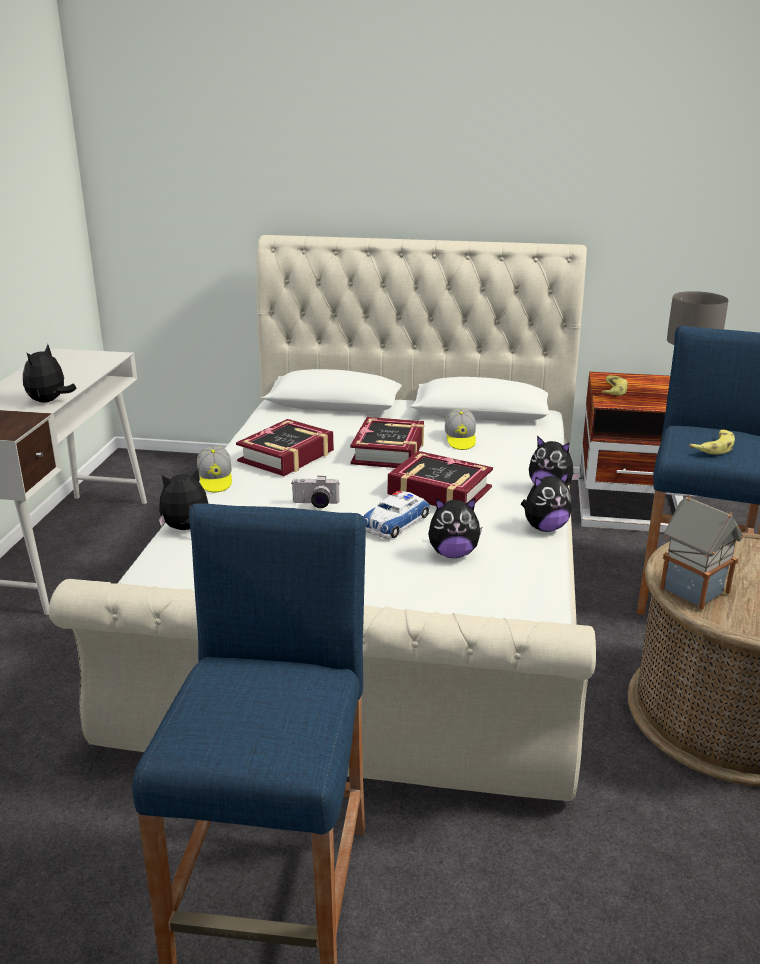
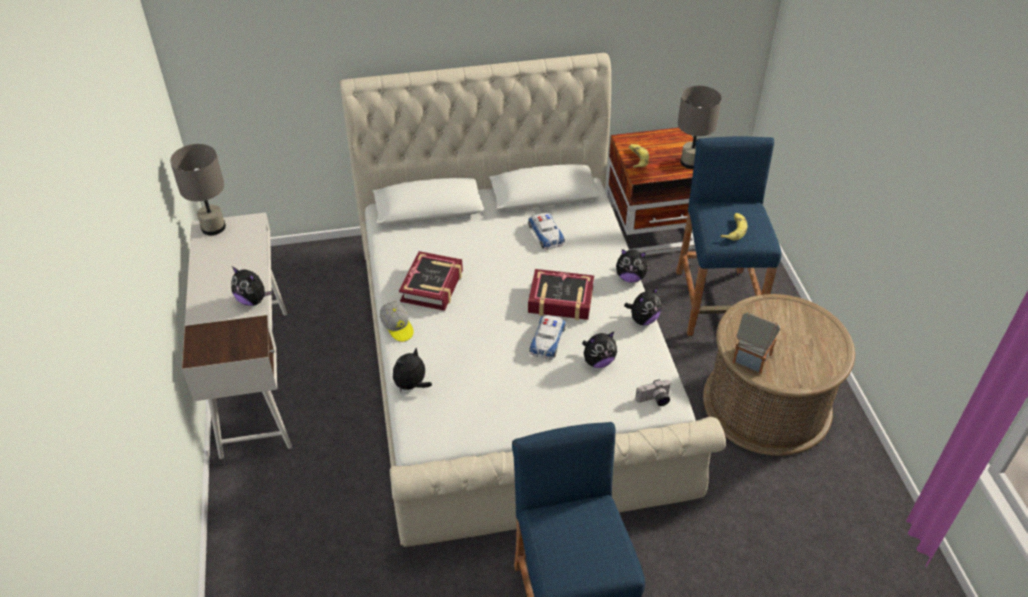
camera: 20 degrees left, 20 degrees up
plush toy [23,344,76,403] -> plush toy turned 60 degrees counterclockwise [231,266,271,306]
camera [292,476,340,508] -> camera moved to [635,379,672,406]
book [350,417,424,468] -> none
cap [445,409,476,450] -> toy car [528,213,565,250]
none -> grey table lamp [170,144,226,235]

